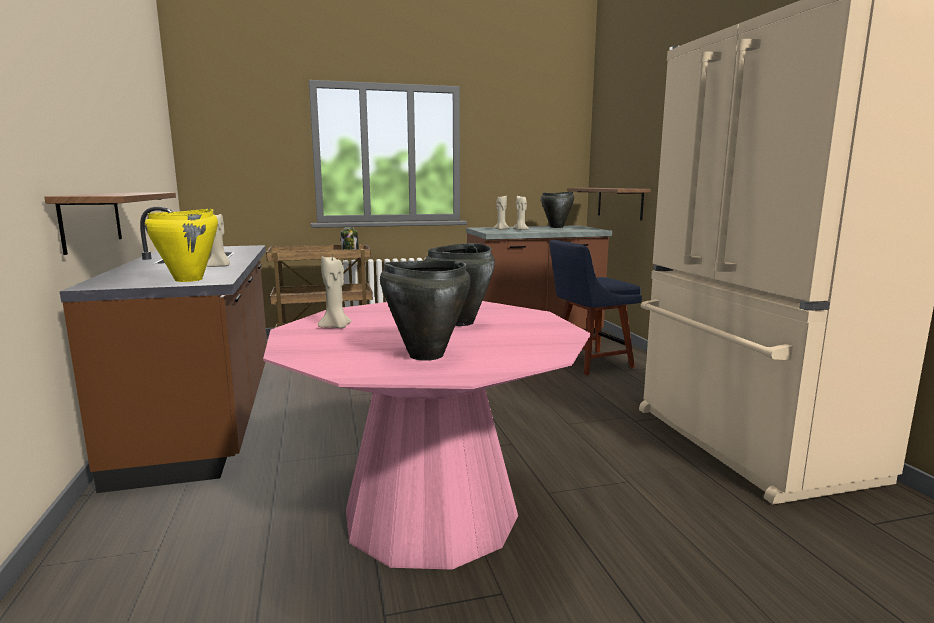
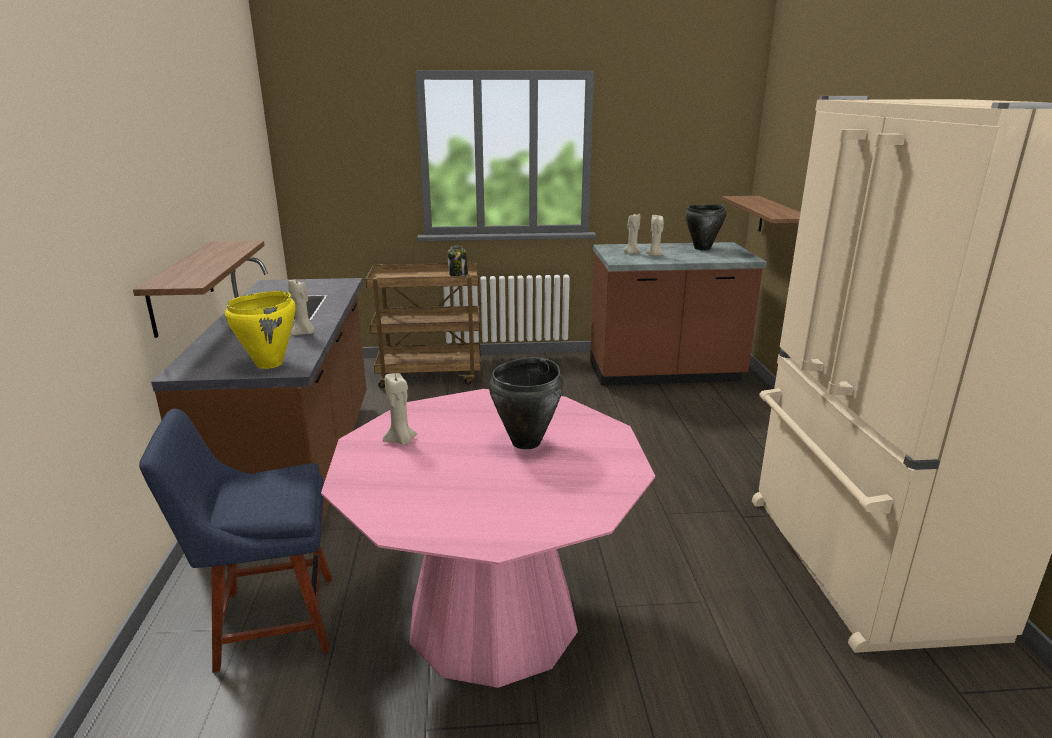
camera: 10 degrees right, 10 degrees up
black cooking pot [380,260,471,361] -> none
blue chair [549,240,642,375] -> blue chair moved to [139,409,332,673]

